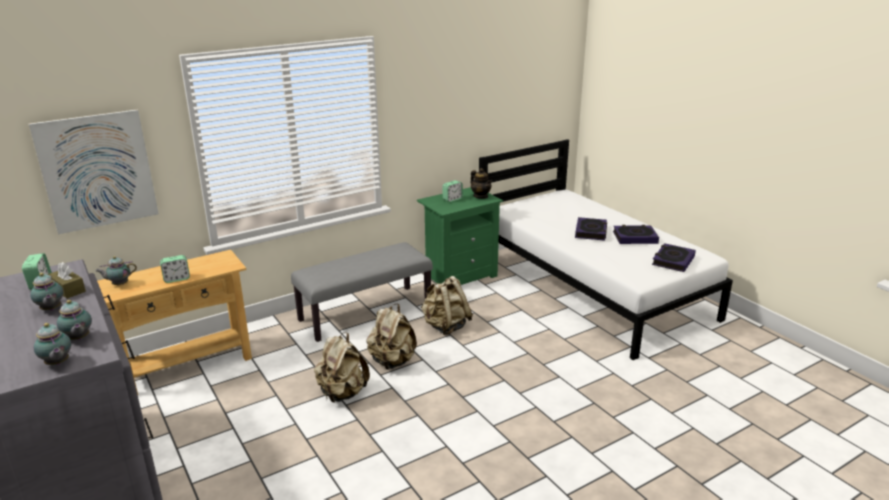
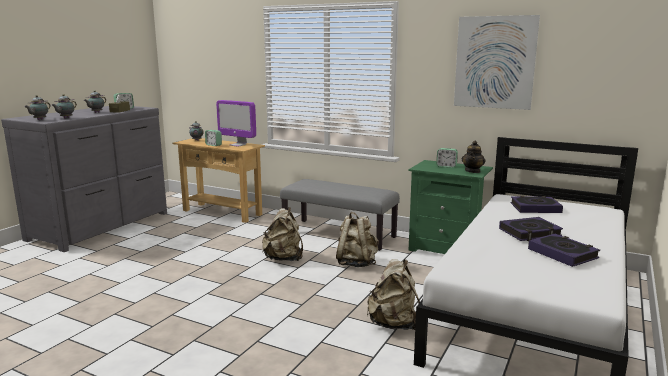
camera: 60 degrees right, 10 degrees down
picture [29,109,159,234] -> picture moved to [454,15,540,110]
beige backpack [314,333,370,403] -> beige backpack moved to [367,259,420,330]
book [652,243,696,272] -> book moved to [511,196,563,213]
none -> monitor [216,100,256,147]

